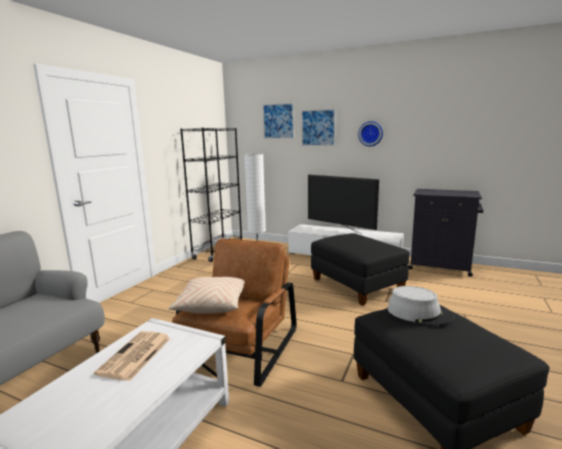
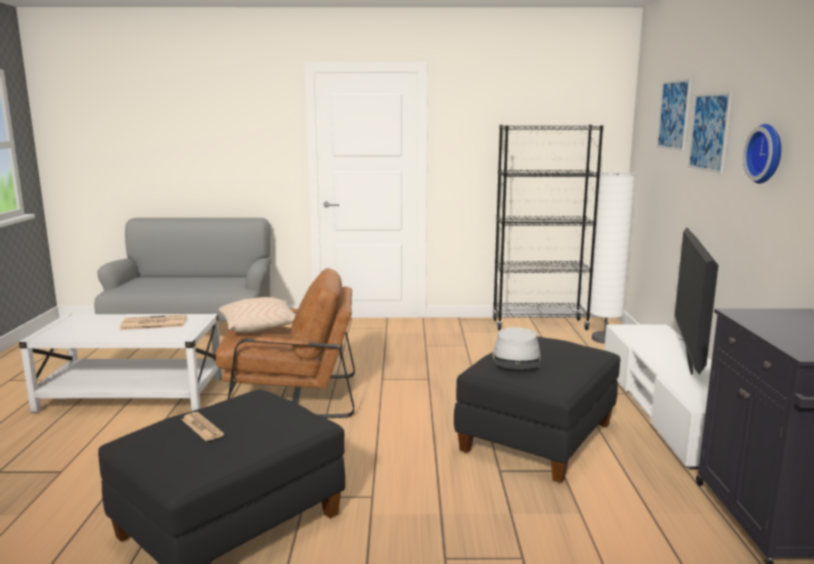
camera: 65 degrees right, 0 degrees up
grey hat [387,286,455,326] -> grey hat moved to [492,327,541,369]
none -> newspaper [181,412,224,441]

